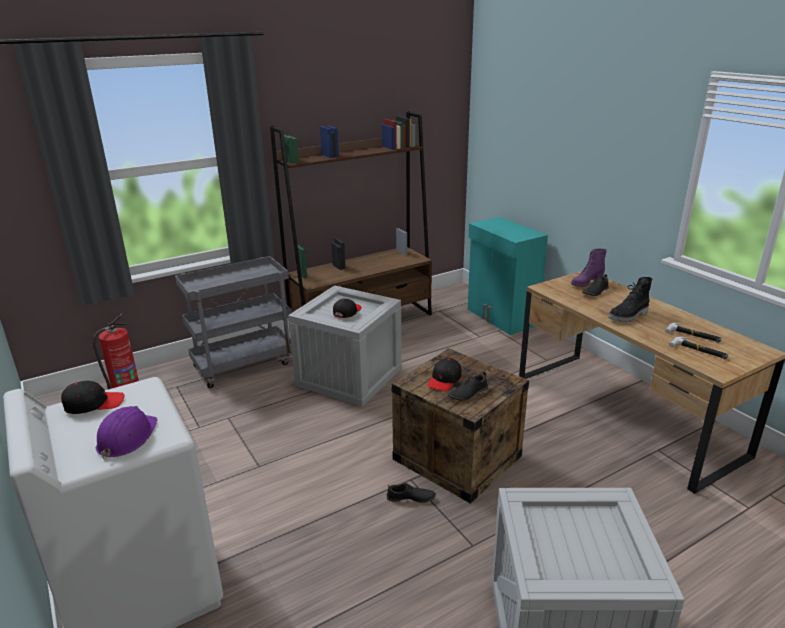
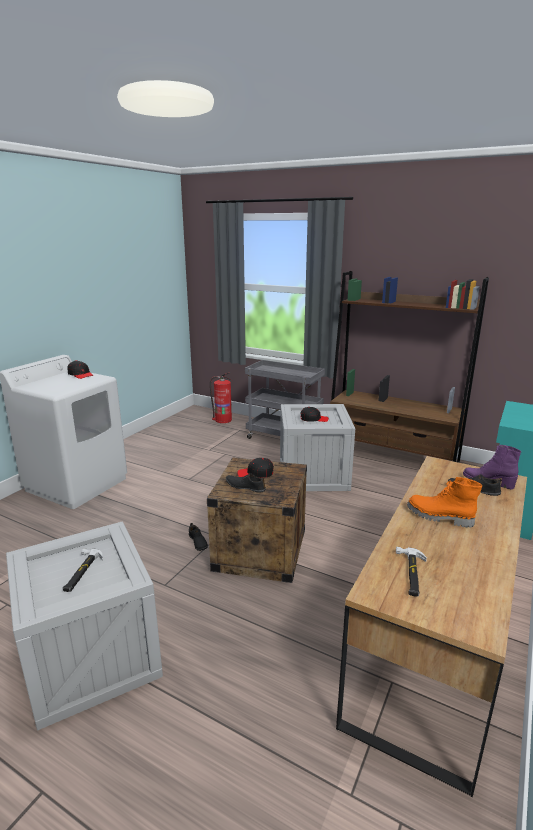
camera: 60 degrees right, 5 degrees down
purple hard hat [96,406,158,459] -> none
black boot [608,277,652,322] -> orange boot [407,477,482,528]
hammer [665,323,721,343] -> hammer moved to [63,548,103,592]

